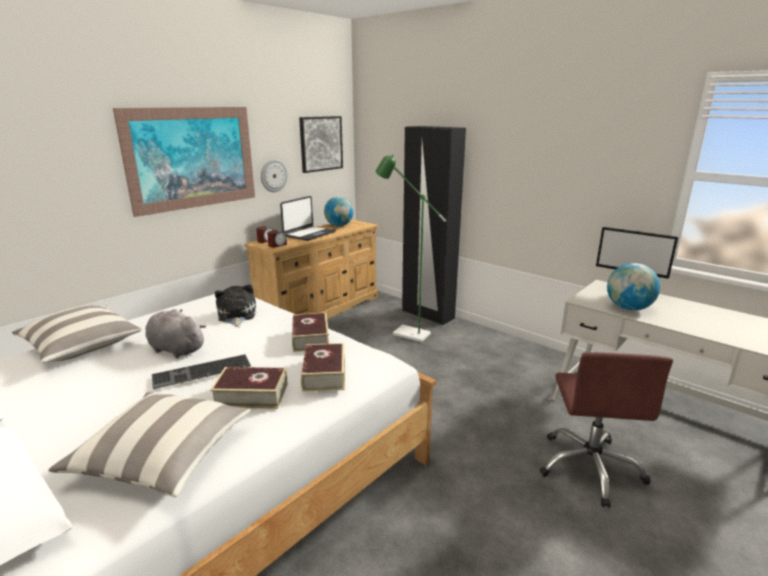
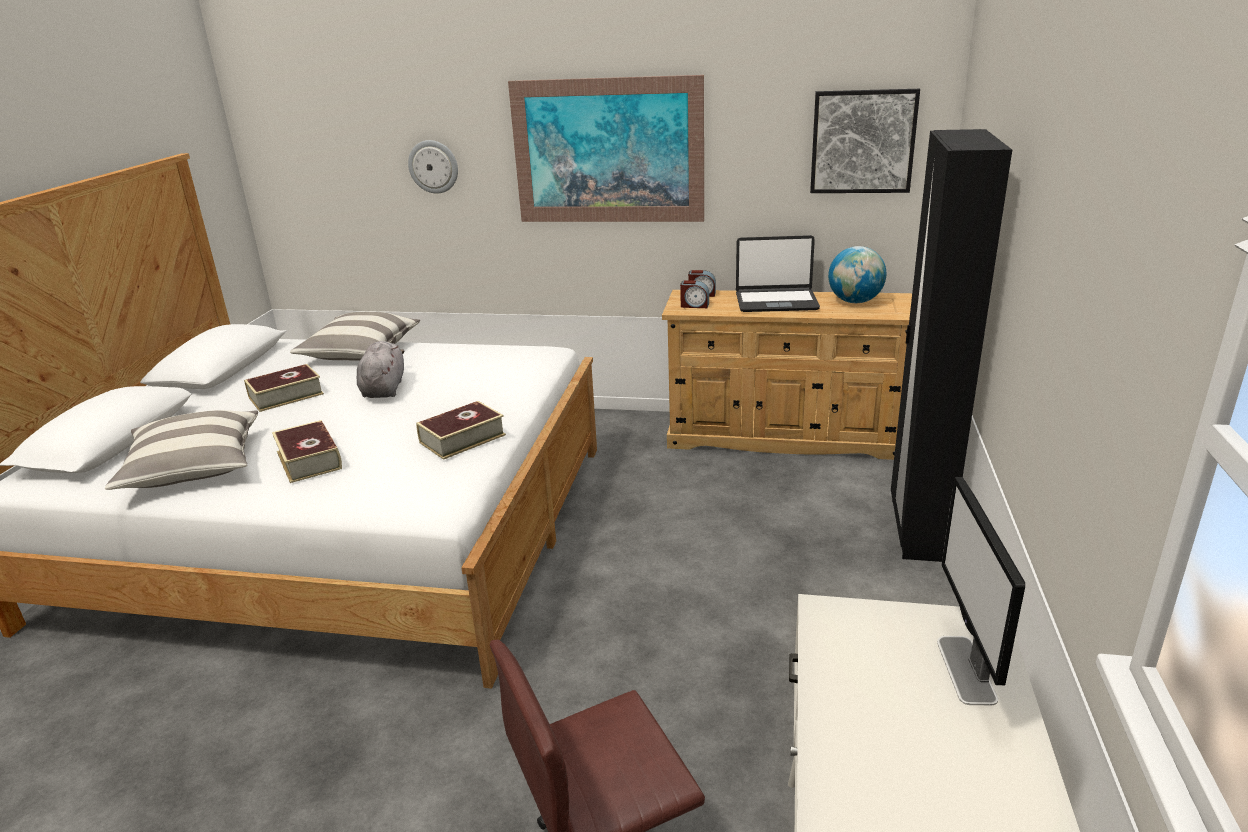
camera: 60 degrees right, 5 degrees up
keyboard [152,354,251,389] -> none
plush toy [215,284,256,327] -> none
wall clock [261,159,288,192] -> wall clock moved to [408,140,458,194]
book [301,343,345,392] -> book moved to [244,364,324,412]
green floor lamp [376,154,447,342] -> none
globe [607,263,660,311] -> none

